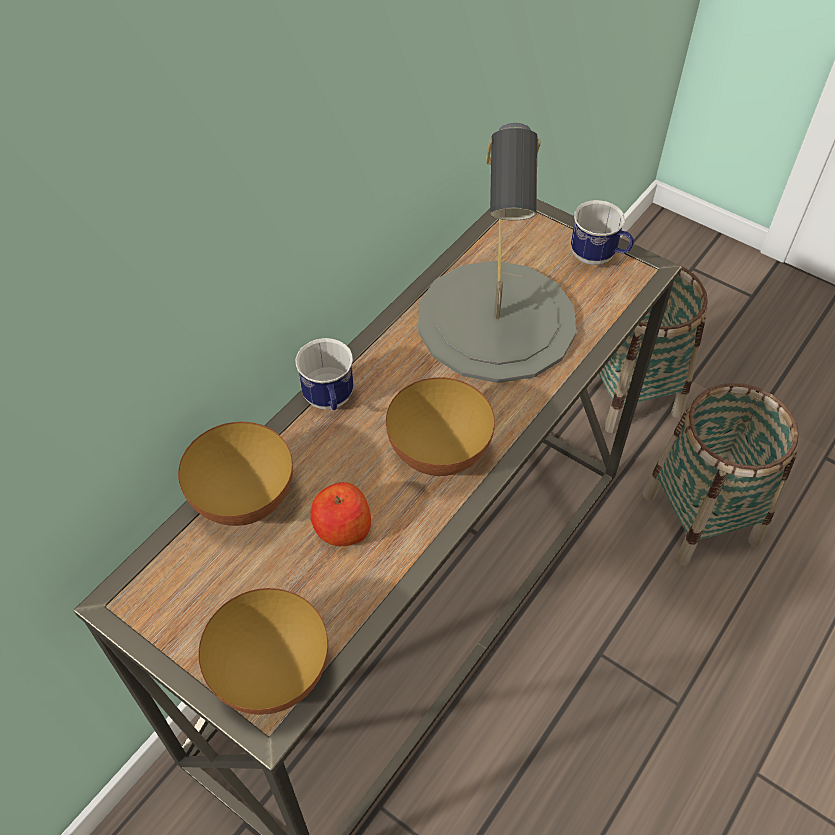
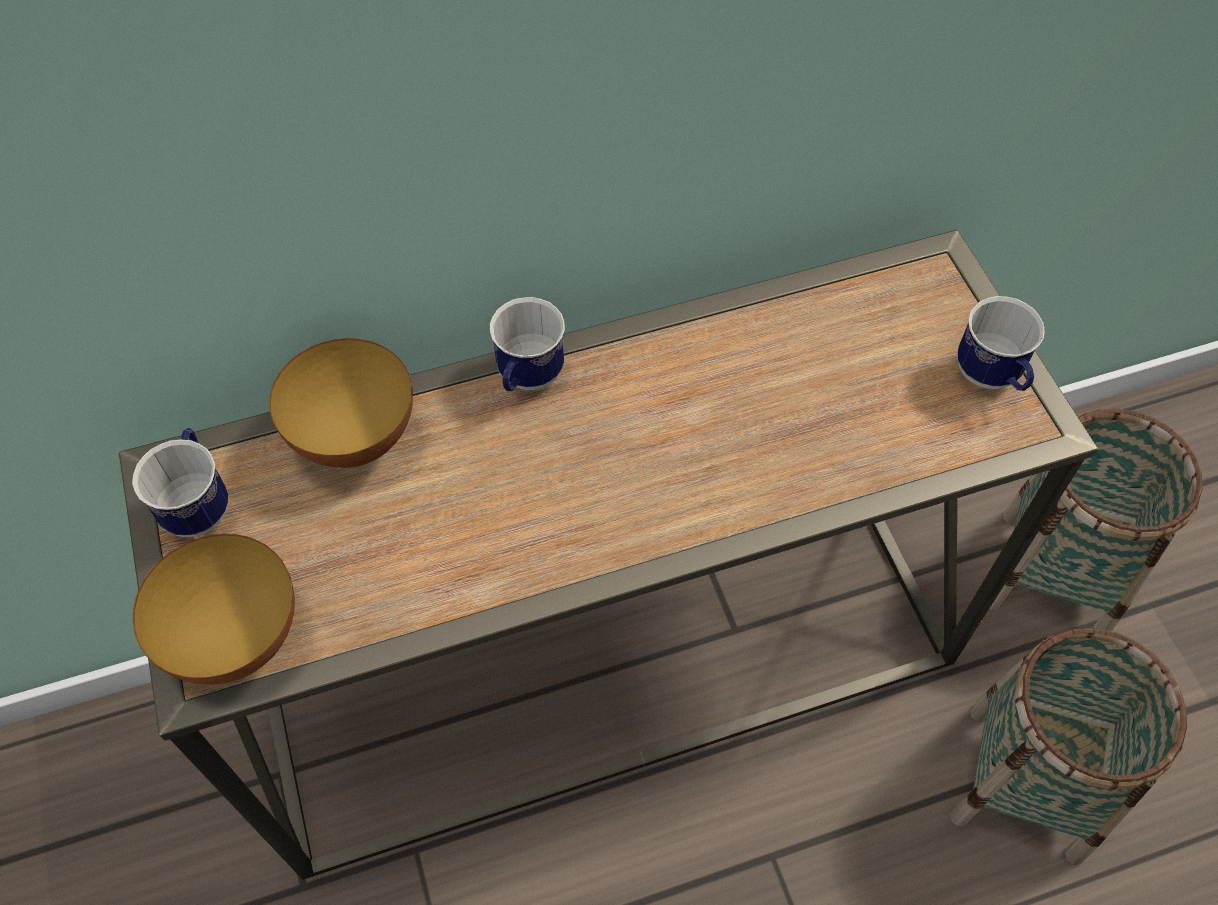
camera: 35 degrees right, 5 degrees up
apple [310,482,371,546] -> none
bowl [386,377,495,476] -> none
grey table lamp [418,123,576,383] -> none
none -> mug [132,428,229,537]

